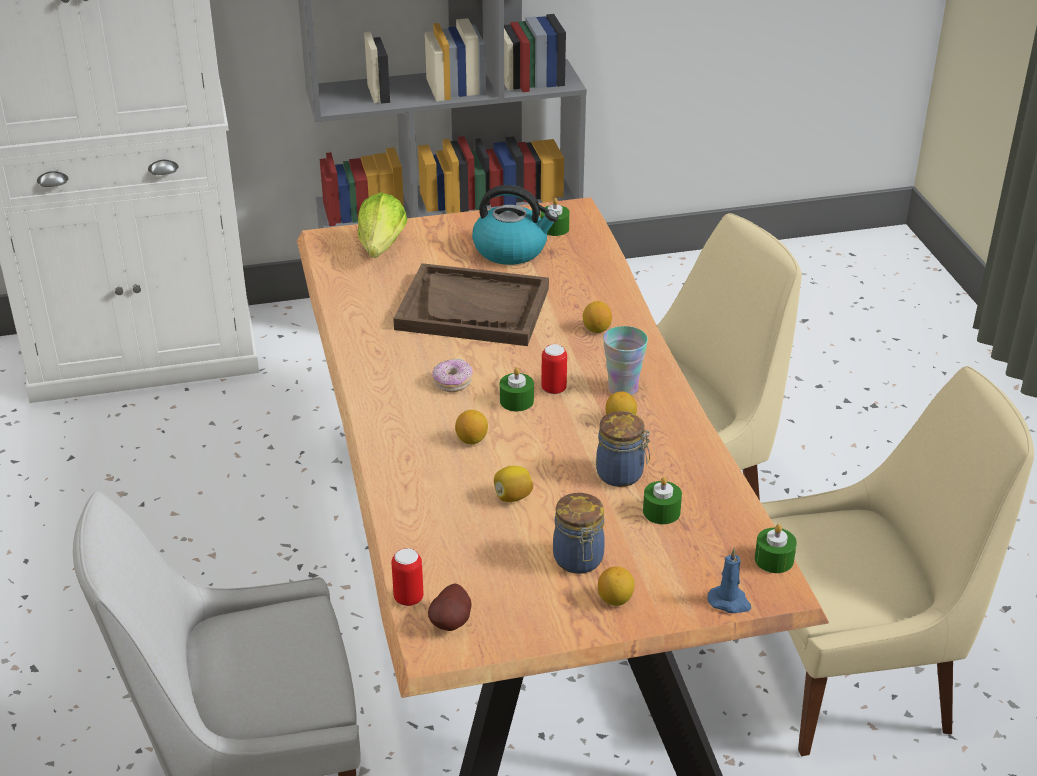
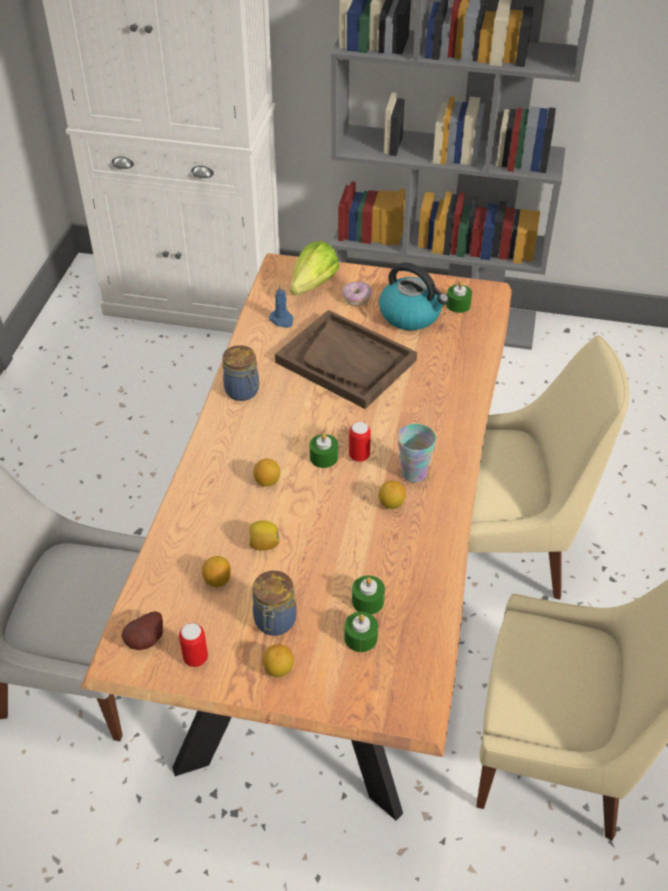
camera: 25 degrees right, 10 degrees up
can [391,548,424,606] -> can moved to [179,623,208,667]
donut [432,359,473,392] -> donut moved to [343,282,372,306]
lemon [583,301,612,333] -> lemon moved to [202,556,231,587]
jar [596,411,650,487] -> jar moved to [222,345,259,401]
blue candle [707,548,751,613] -> blue candle moved to [269,284,293,328]
green candle [755,524,797,573] -> green candle moved to [344,612,378,652]

